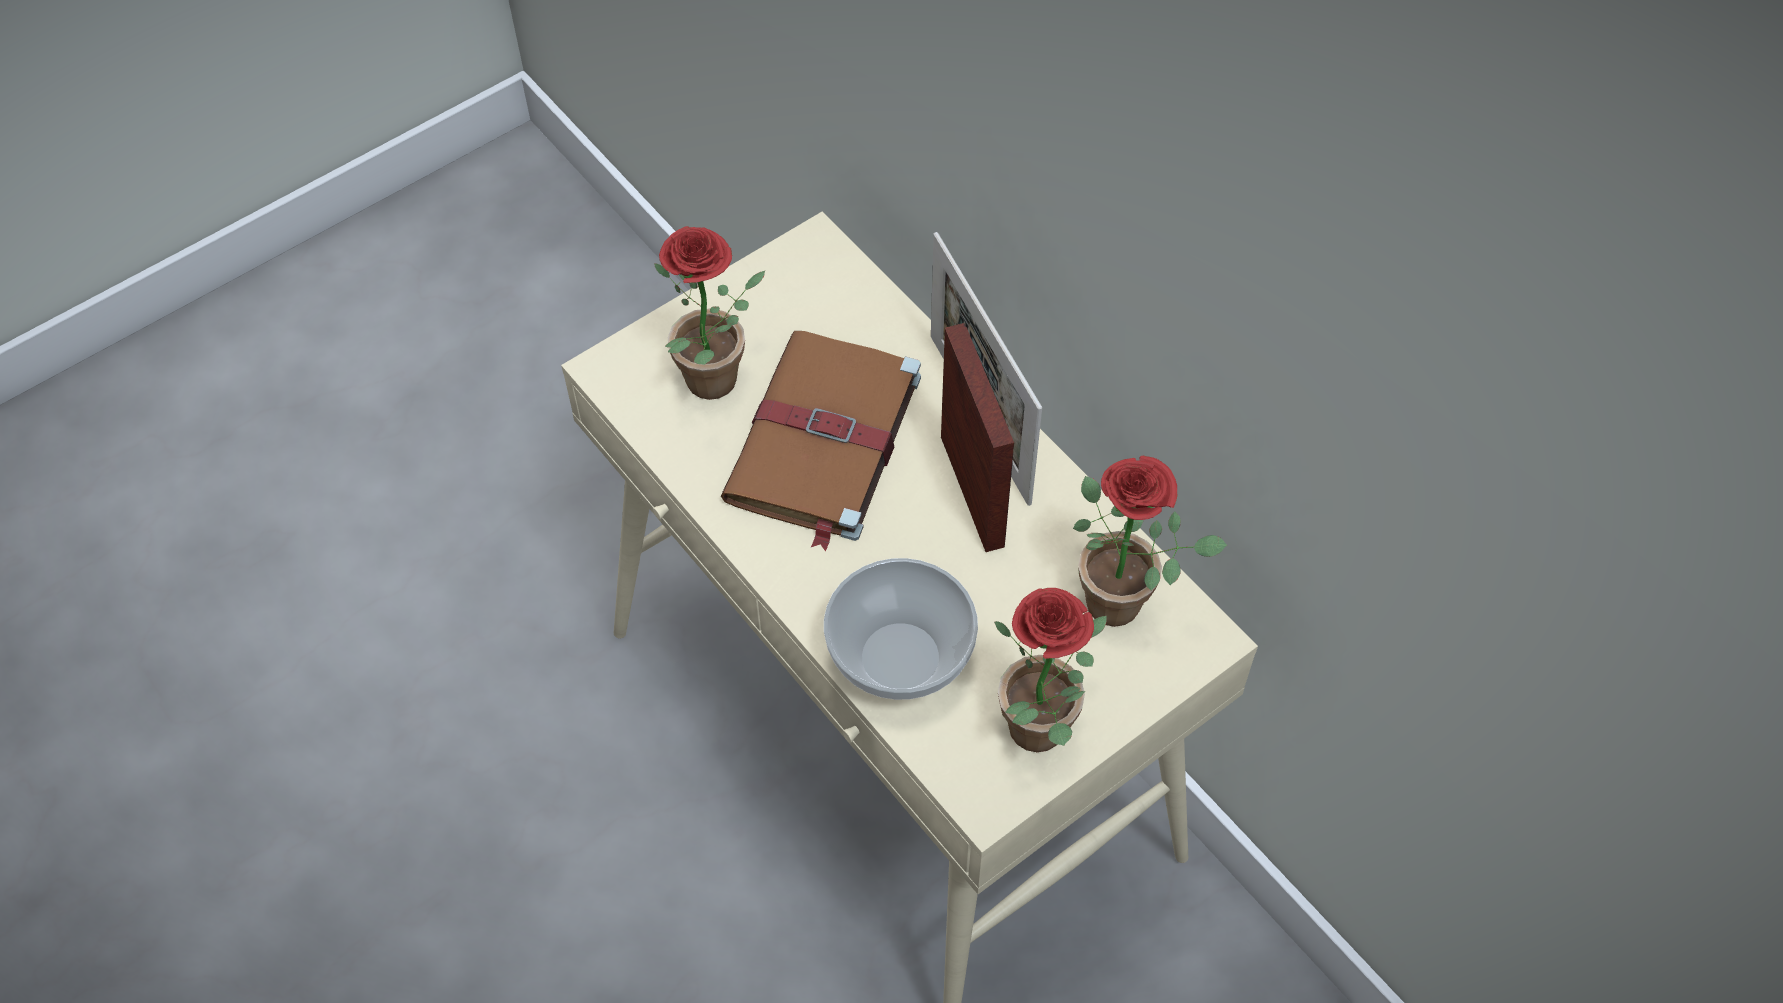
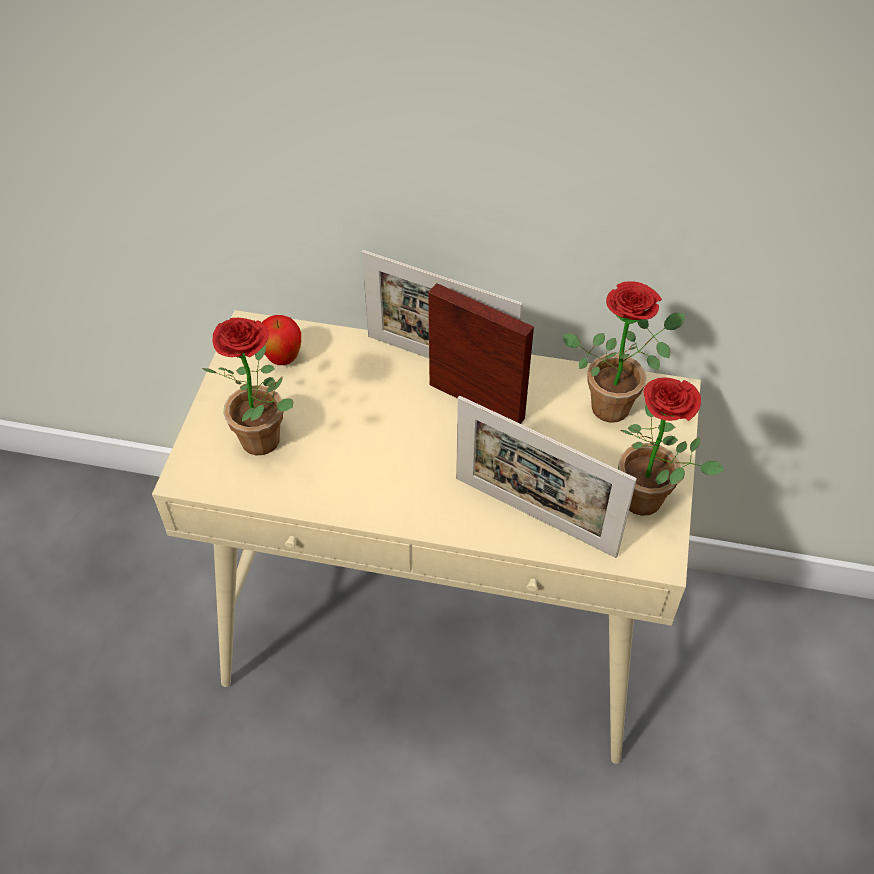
camera: 40 degrees left, 5 degrees down
brown book [721,331,921,552] -> none
bowl [824,558,978,700] -> picture frame [456,396,637,558]
none -> apple [262,315,301,365]

